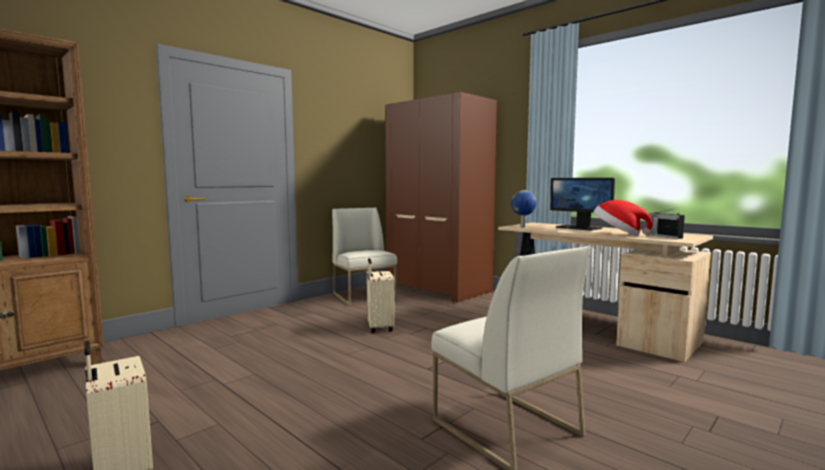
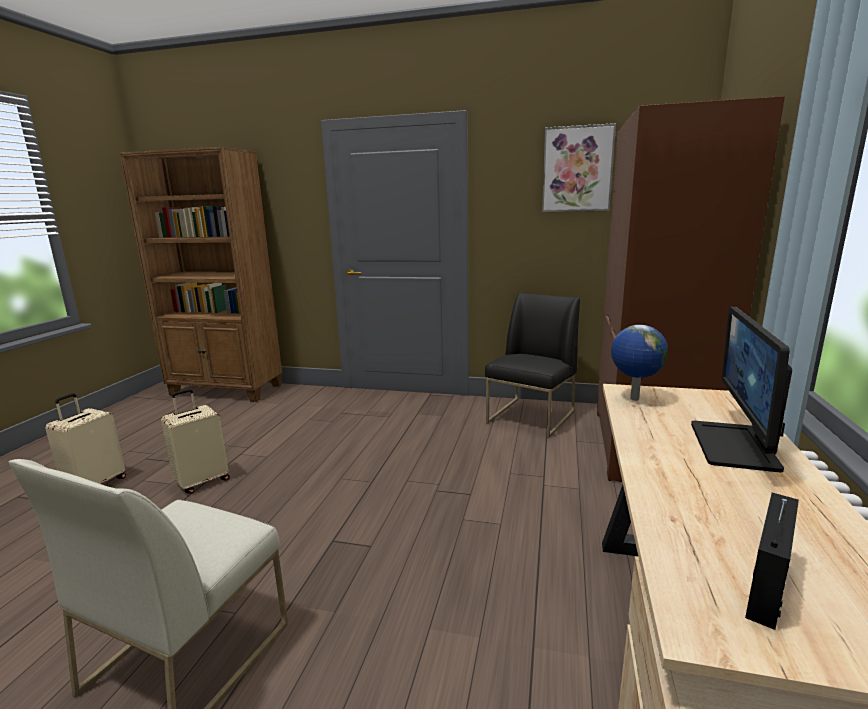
camera: 60 degrees right, 10 degrees up
white chair [332,208,397,306] -> black chair [485,293,580,438]
beige suitcase [367,258,395,333] -> beige suitcase moved to [161,389,230,494]
hat [593,200,652,236] -> none
none -> picture [542,123,616,212]

